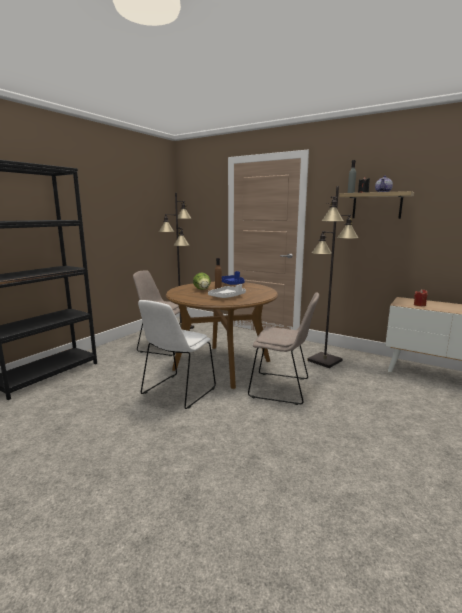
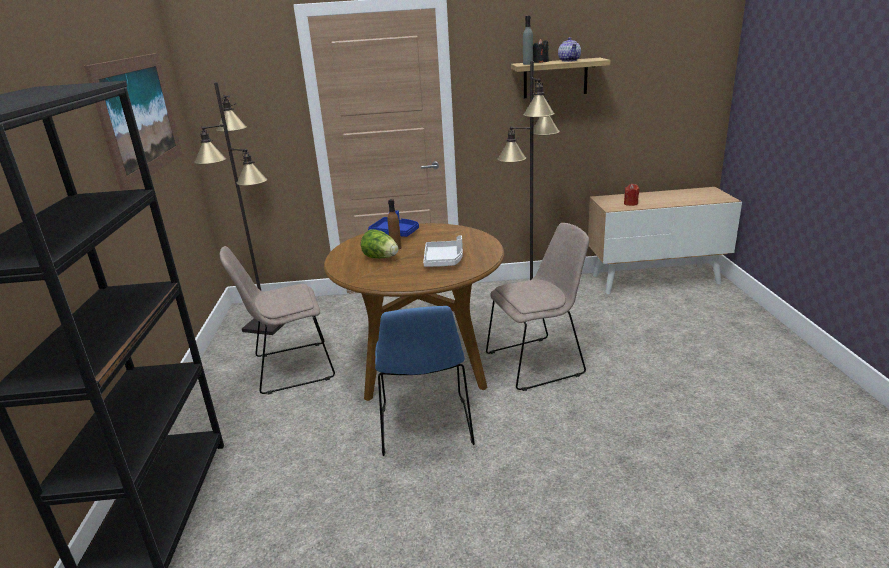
camera: 35 degrees left, 10 degrees up
white chair [138,300,216,409] -> blue chair [375,306,475,456]
none -> picture [84,53,182,191]

